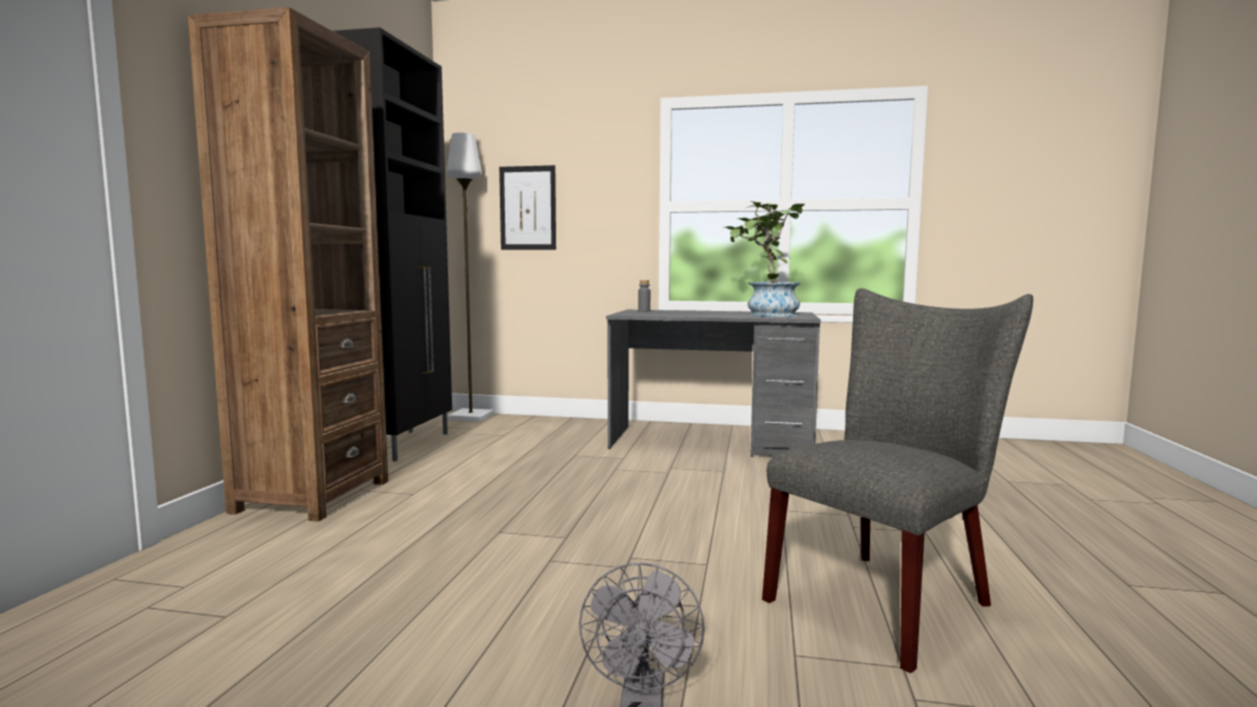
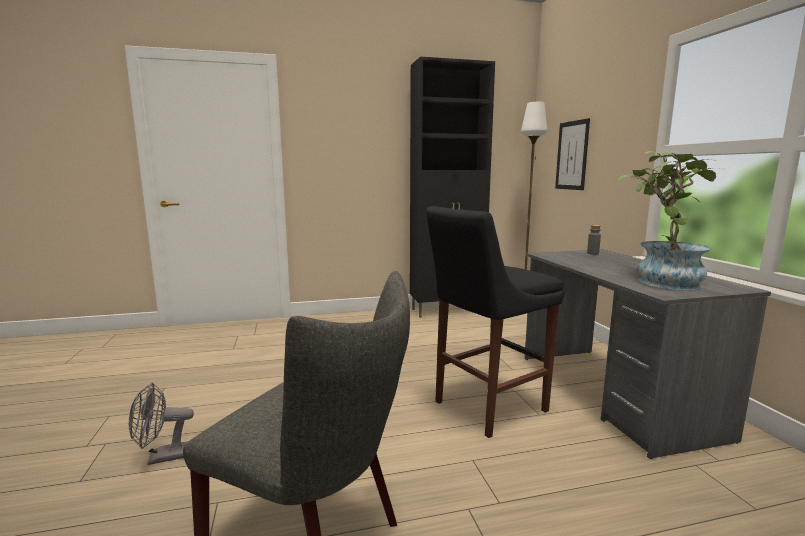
camera: 65 degrees right, 5 degrees up
brown bookcase [188,7,388,522] -> none
none -> black stool [426,206,564,438]

